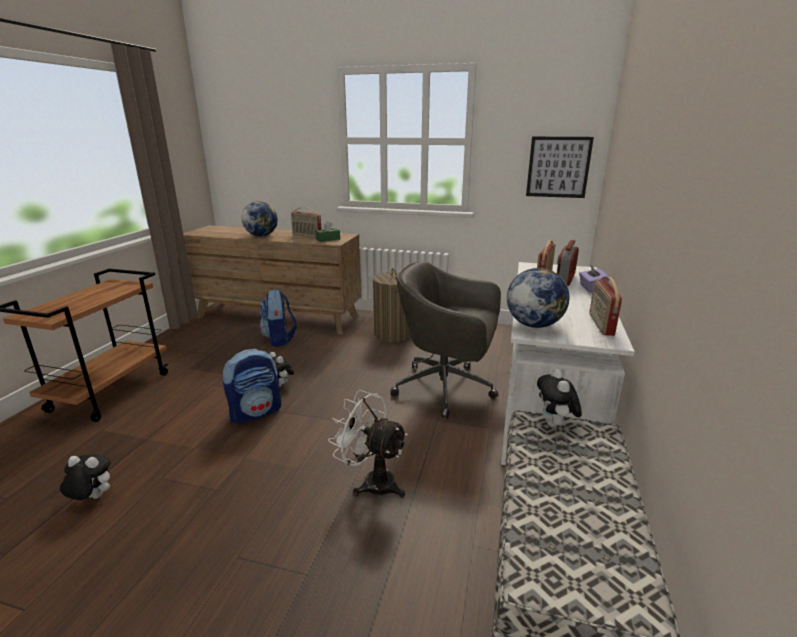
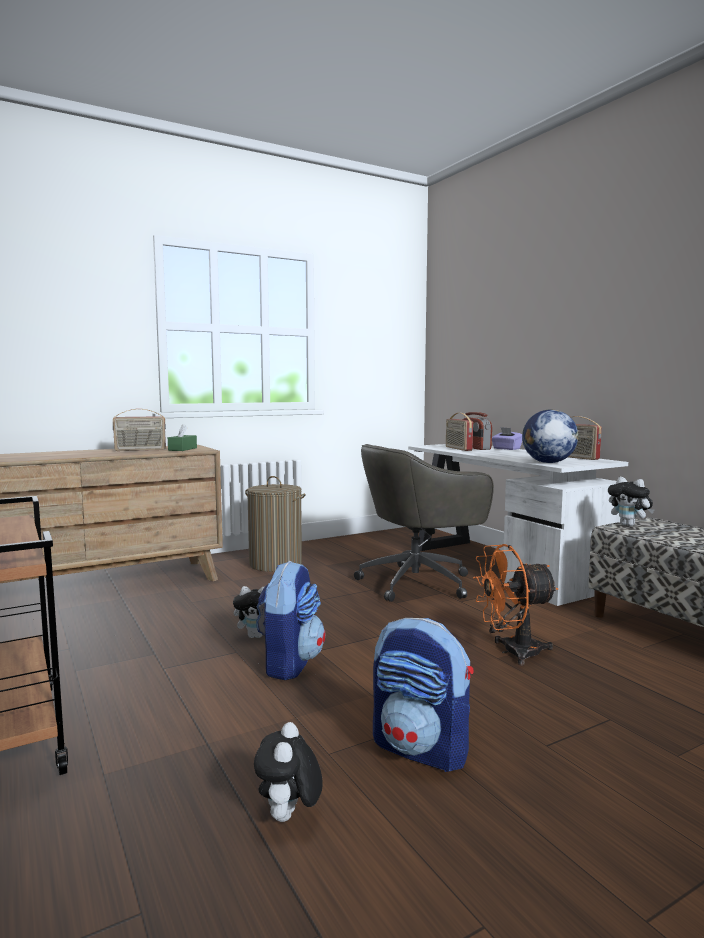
camera: 45 degrees left, 15 degrees down
plush toy [60,454,111,500] -> plush toy turned 45 degrees counterclockwise [254,722,323,822]
globe [242,201,278,236] -> none
backpack [259,289,297,347] -> backpack moved to [373,618,474,772]
white fan [328,390,408,498] -> orange fan [473,544,558,666]
picture [526,137,594,198] -> none

